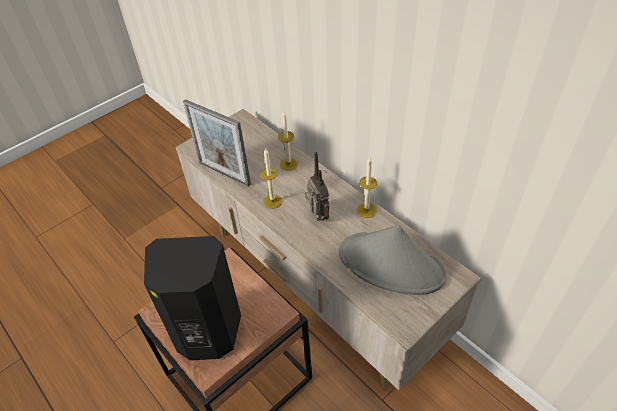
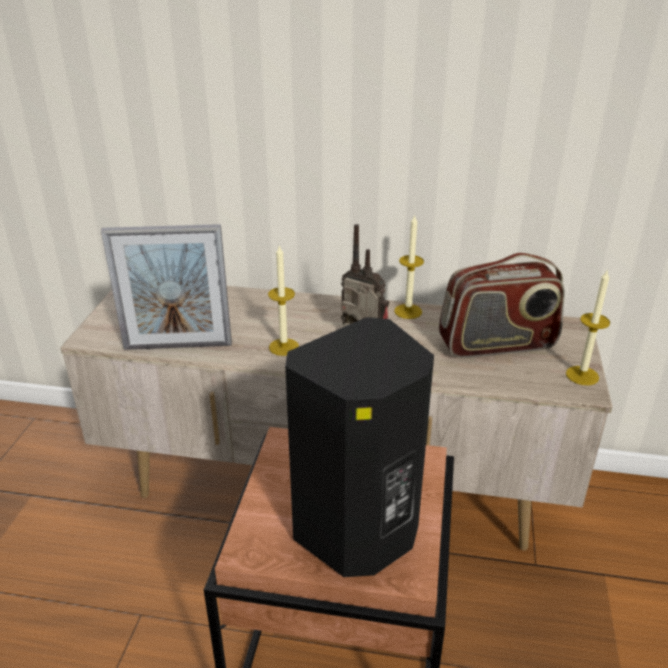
camera: 40 degrees left, 15 degrees down
candle [278,111,298,171] -> candle moved to [566,269,610,385]
grey hat [339,225,446,295] -> radio [439,253,565,358]

